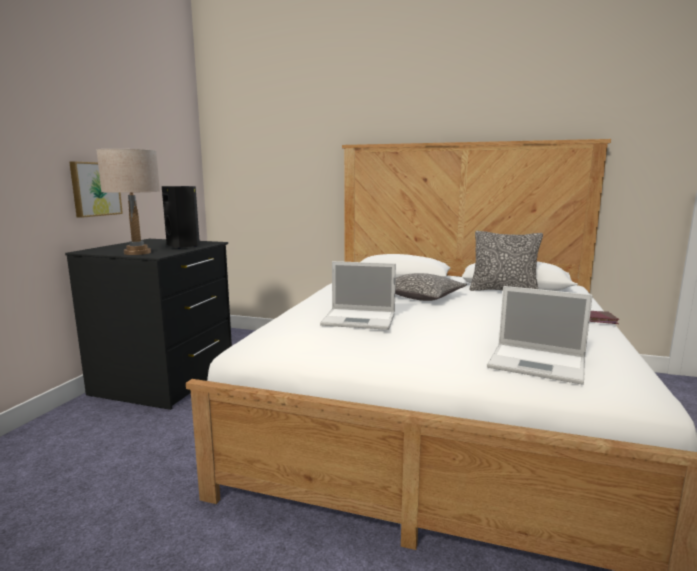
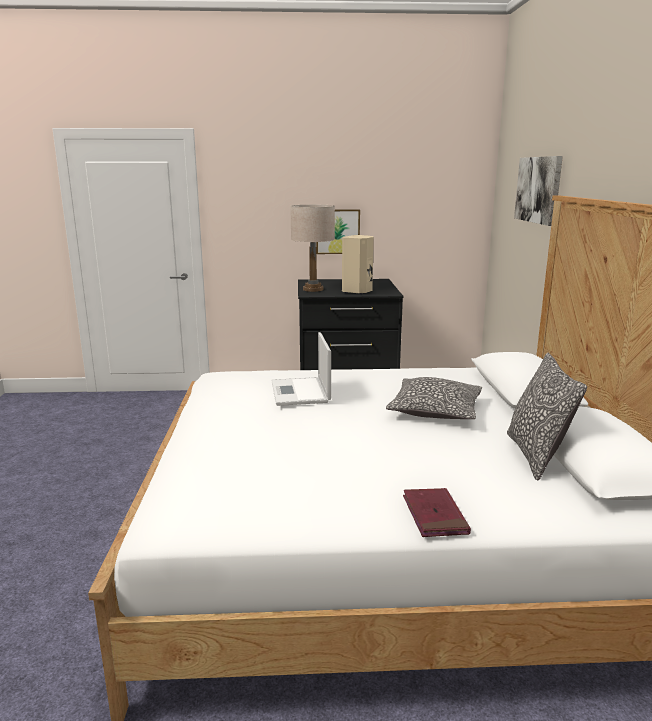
camera: 70 degrees right, 5 degrees up
black speaker [162,186,200,249] -> beige speaker [342,235,374,294]
laptop [487,286,593,385] -> none
none -> picture [514,156,563,226]

